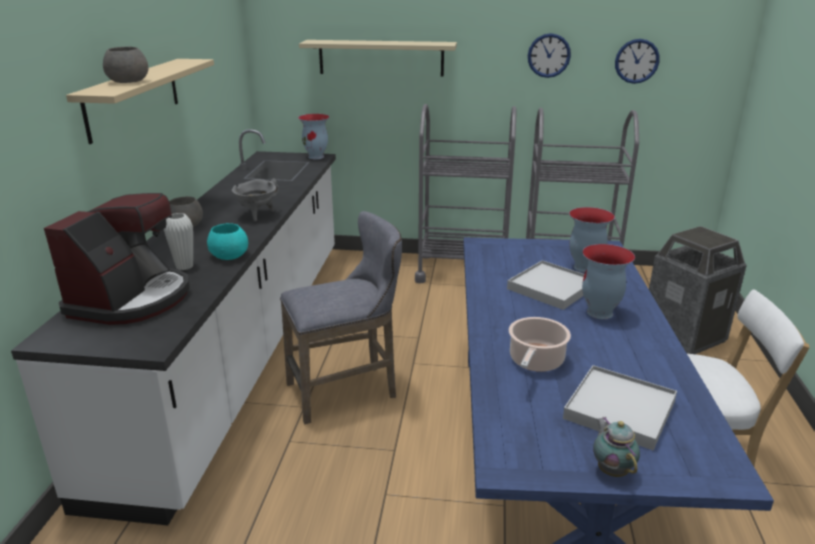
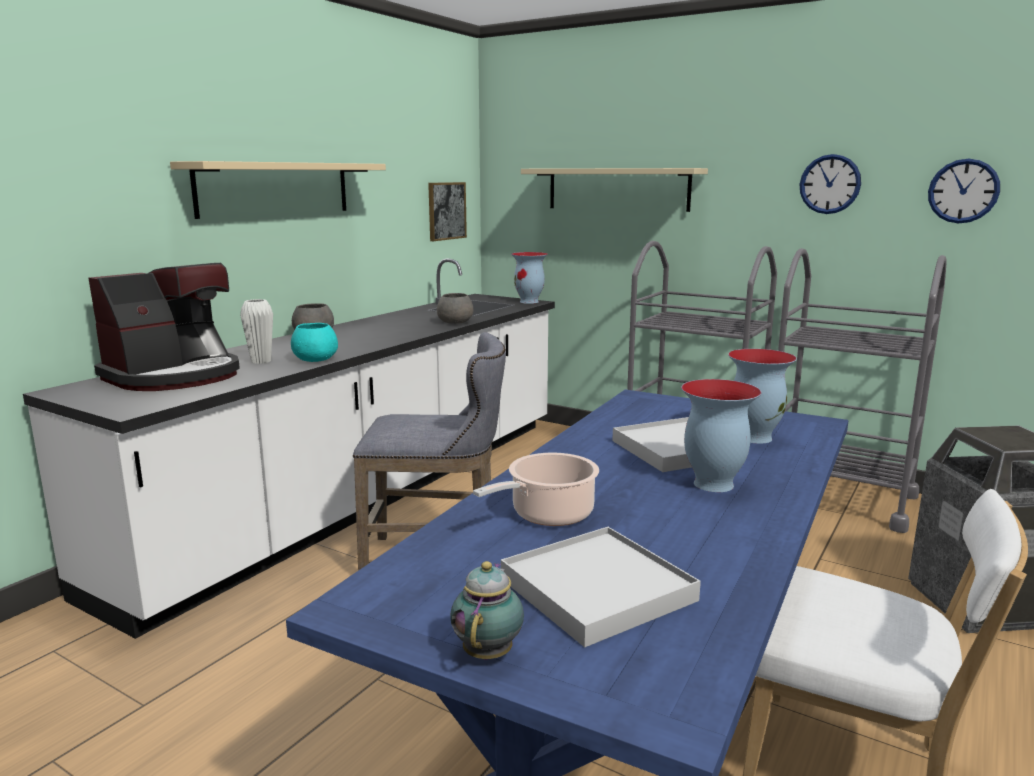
camera: 25 degrees right, 10 degrees down
grey bowl [103,47,148,83] -> grey bowl moved to [437,293,473,324]
grey cooking pot [232,178,279,222] -> none
none -> picture [428,182,467,241]

